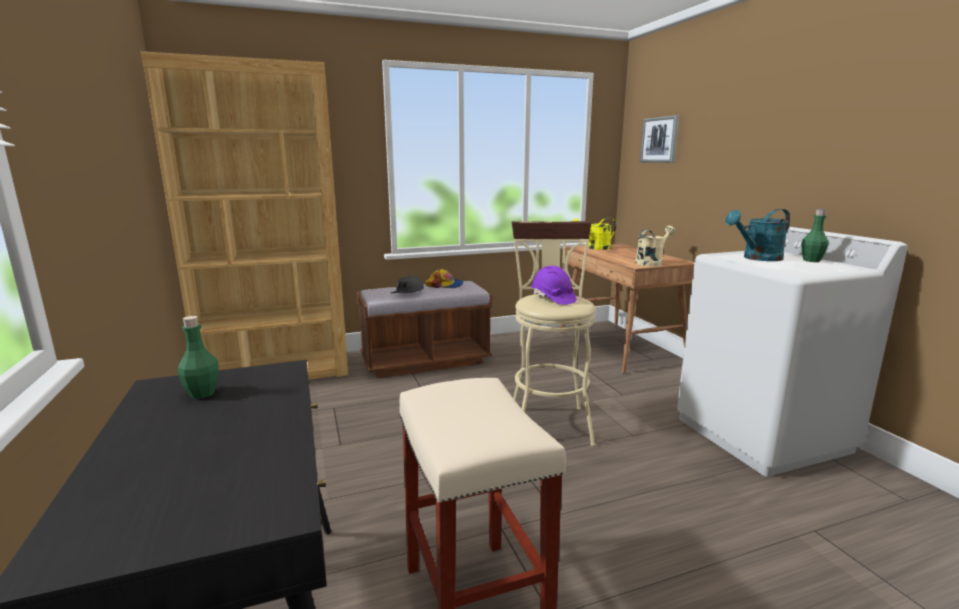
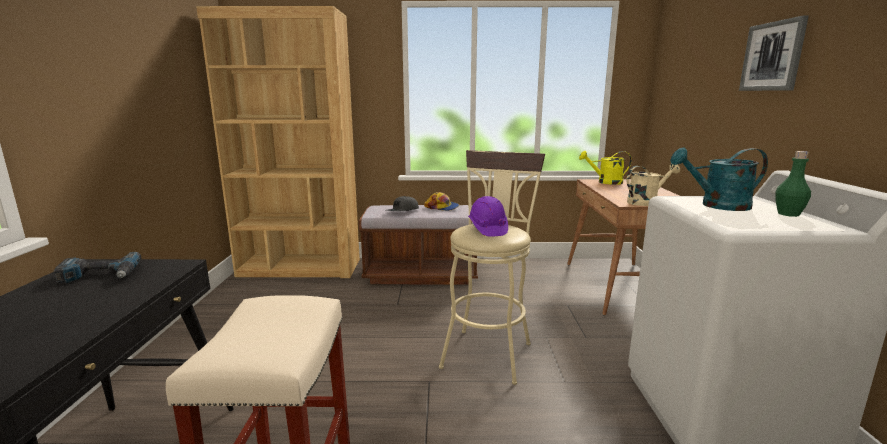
camera: 20 degrees right, 0 degrees up
green bottle [178,316,219,399] -> power drill [54,252,142,284]
picture [640,115,679,163] -> picture moved to [739,15,809,91]

